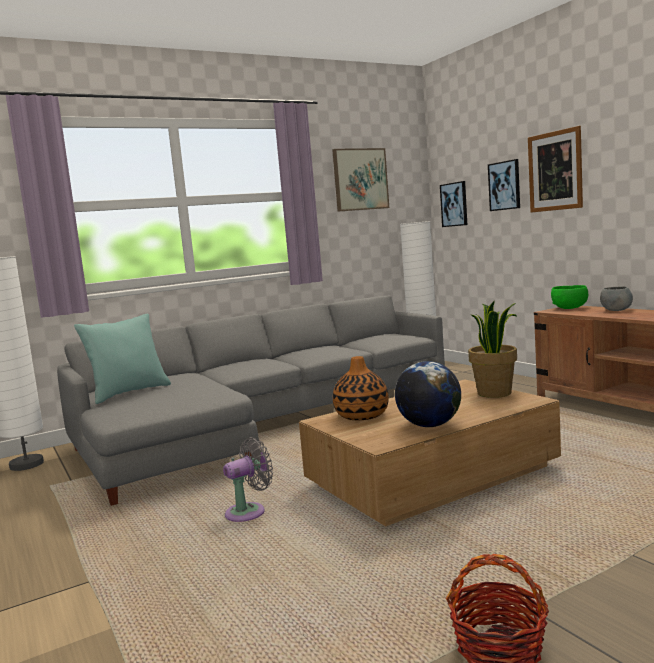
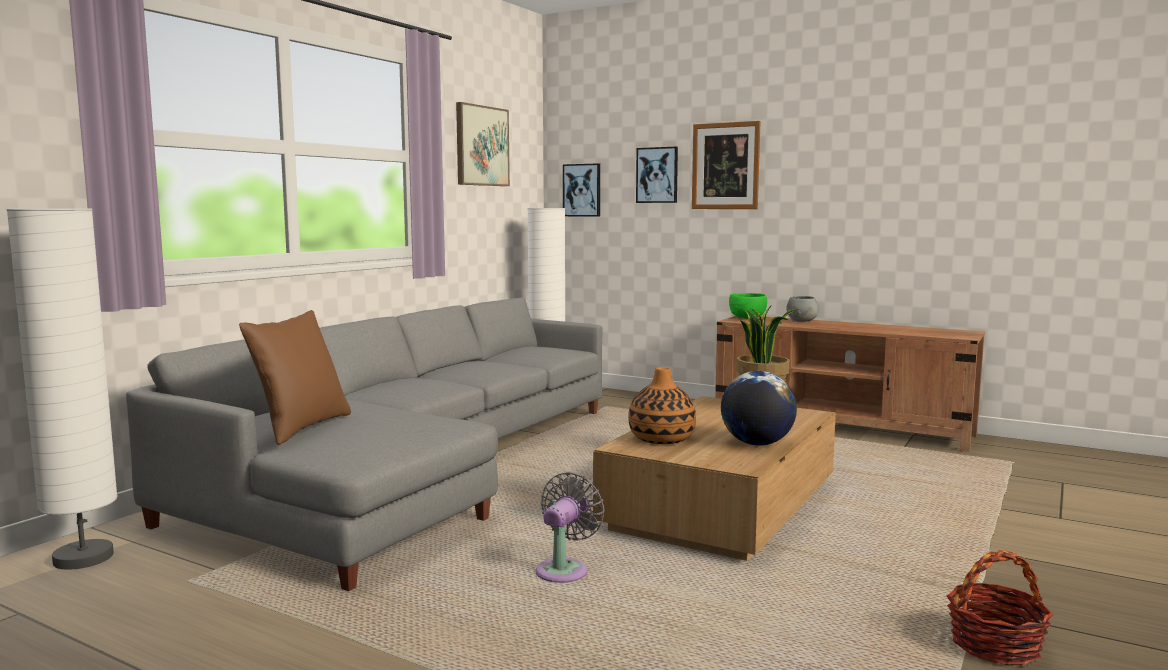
camera: 30 degrees left, 0 degrees up
turquoise pillow [74,314,171,404] -> brown pillow [239,310,351,445]

